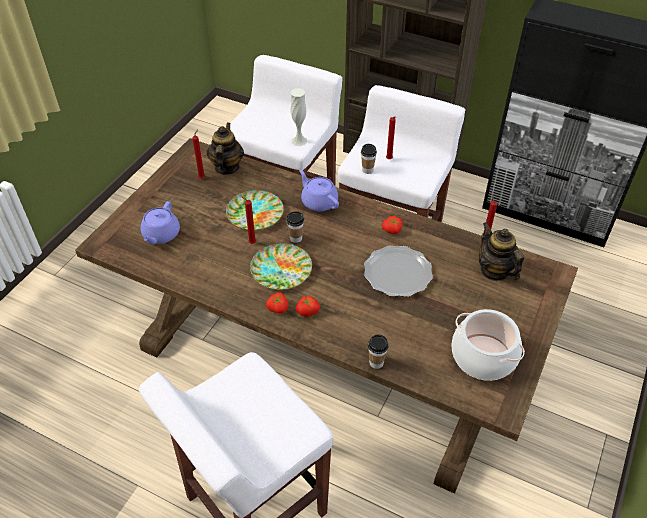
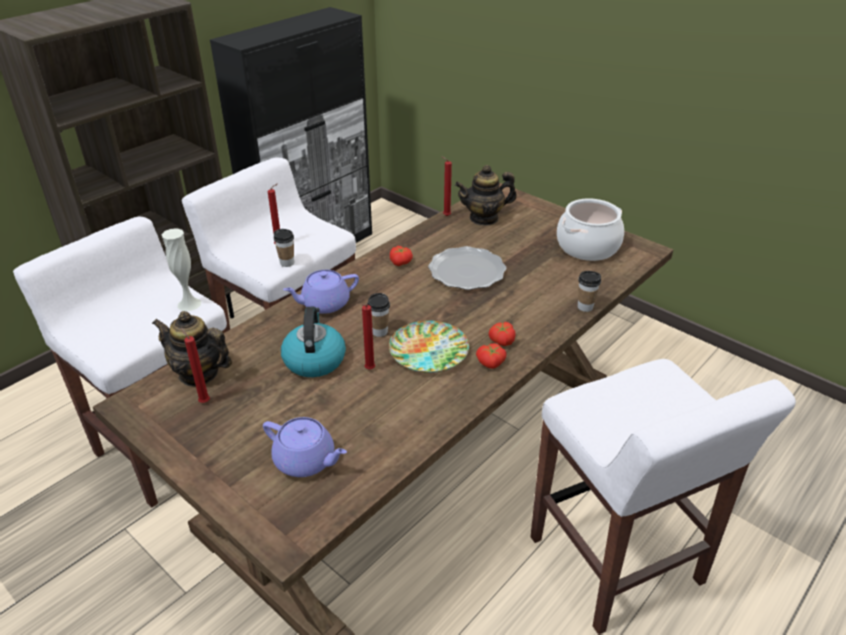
camera: 75 degrees left, 10 degrees down
plate [226,190,284,230] -> kettle [281,307,346,377]

